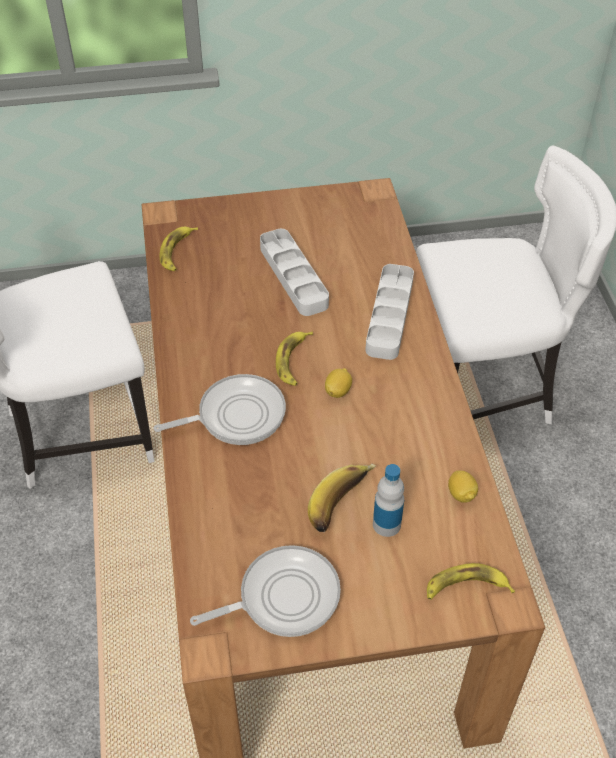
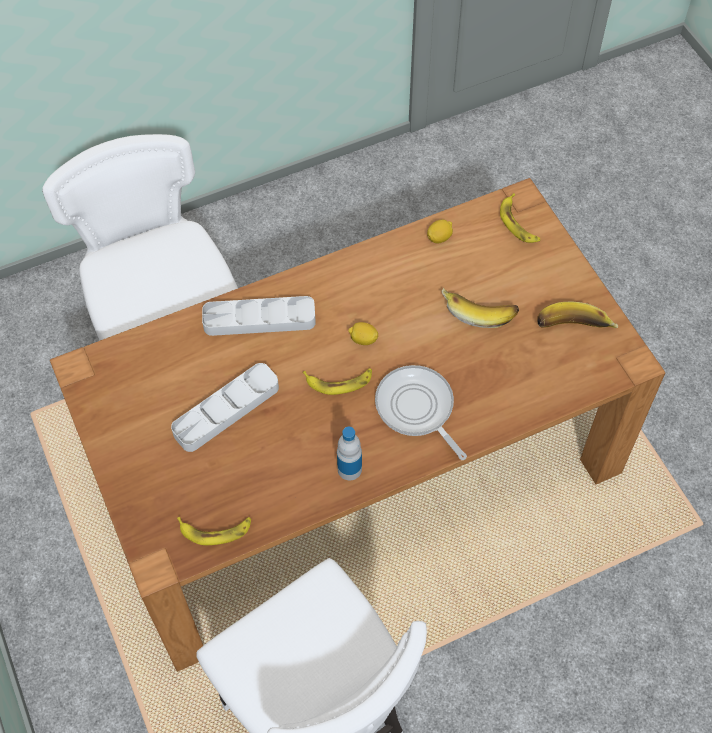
camera: 105 degrees left, 10 degrees up
frying pan [190,545,341,637] -> banana [537,302,618,328]
bottle [373,464,404,537] -> bottle moved to [337,427,362,481]

